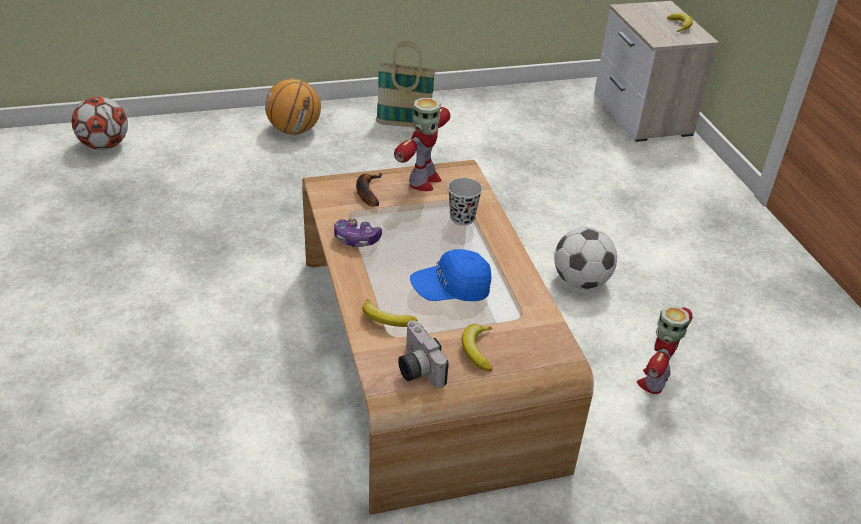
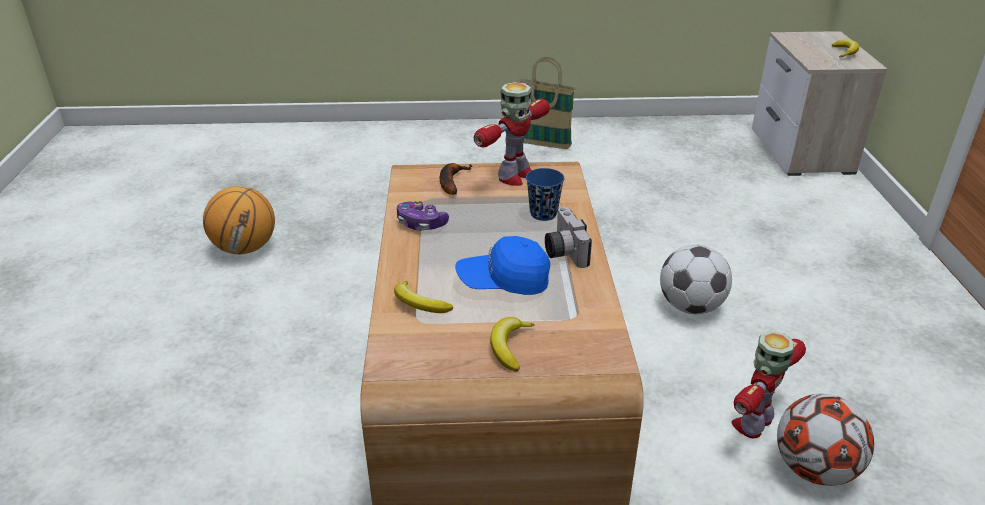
camera: 15 degrees right, 5 degrees down
football [72,96,128,150] -> football moved to [777,394,874,486]
basketball [265,79,321,135] -> basketball moved to [203,186,275,254]
camera [398,320,449,388] -> camera moved to [545,206,592,268]
black cup [448,178,482,226] -> blue cup [526,168,564,221]

